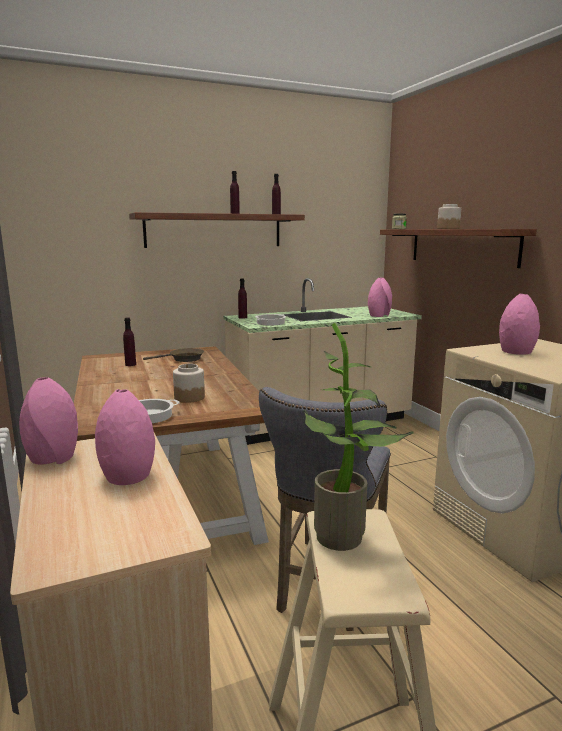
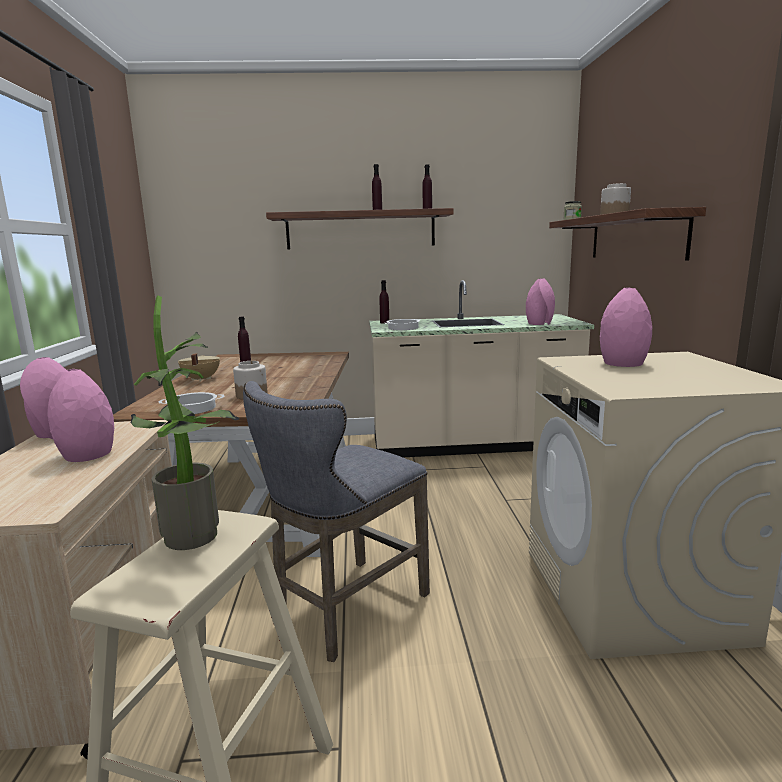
camera: 20 degrees right, 0 degrees up
brown frying pan [143,348,204,362] -> none
none -> beige cooking pot [178,353,220,382]

